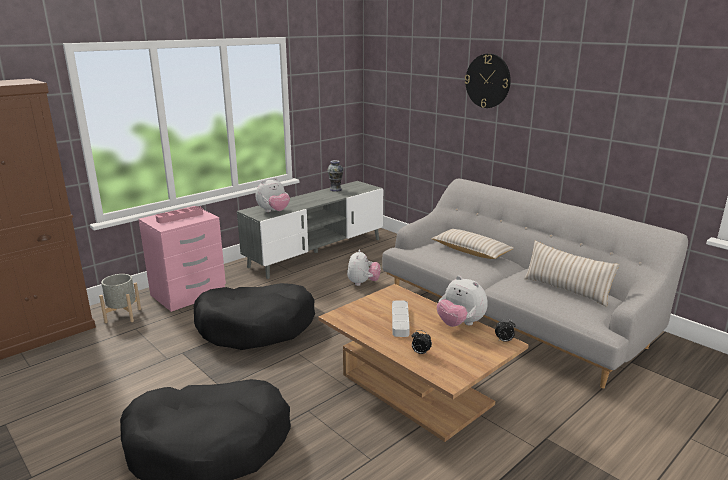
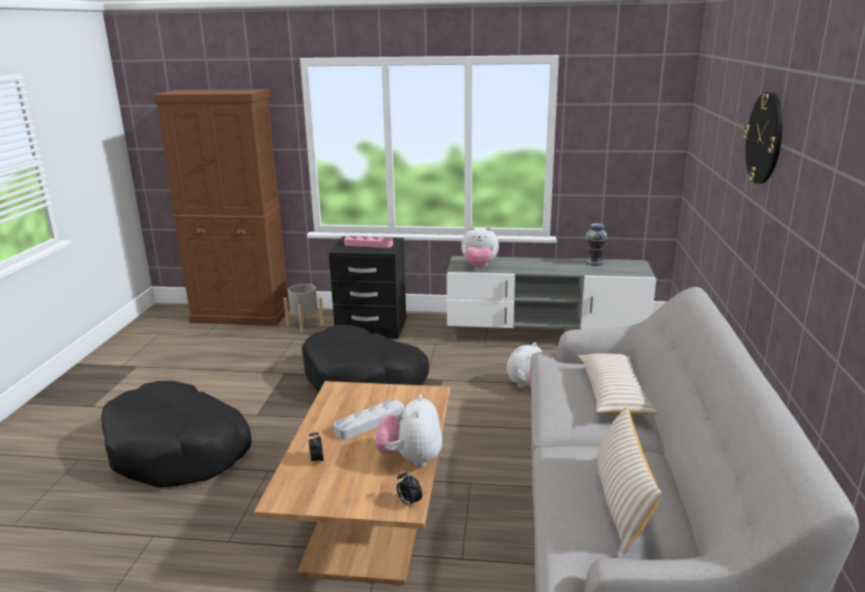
camera: 50 degrees right, 0 degrees up
pink nightstand [138,206,226,312] -> black nightstand [329,237,406,339]

